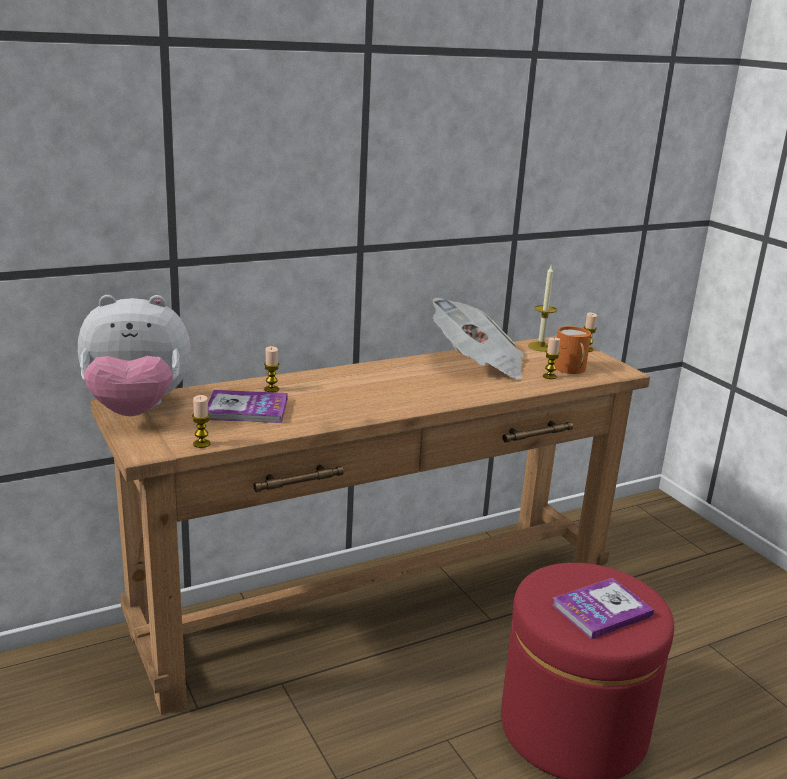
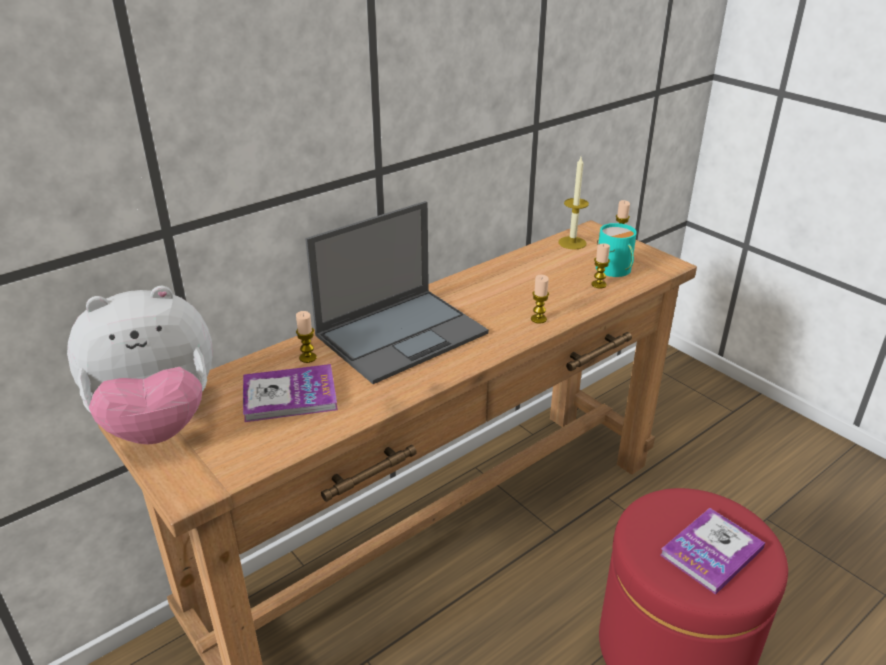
camera: 10 degrees left, 10 degrees up
candle [192,395,210,448] -> candle moved to [531,275,549,324]
newspaper [433,298,524,379] -> none
orange mug [554,326,591,374] -> turquoise mug [596,223,637,277]
none -> laptop [305,201,489,384]

